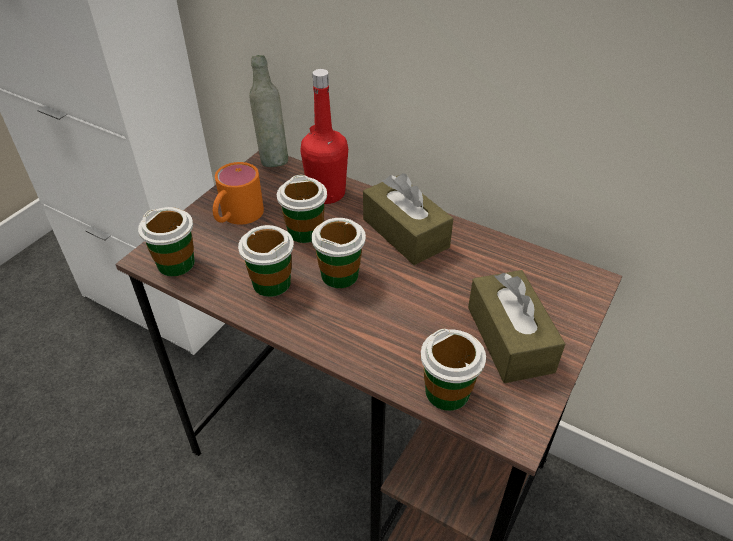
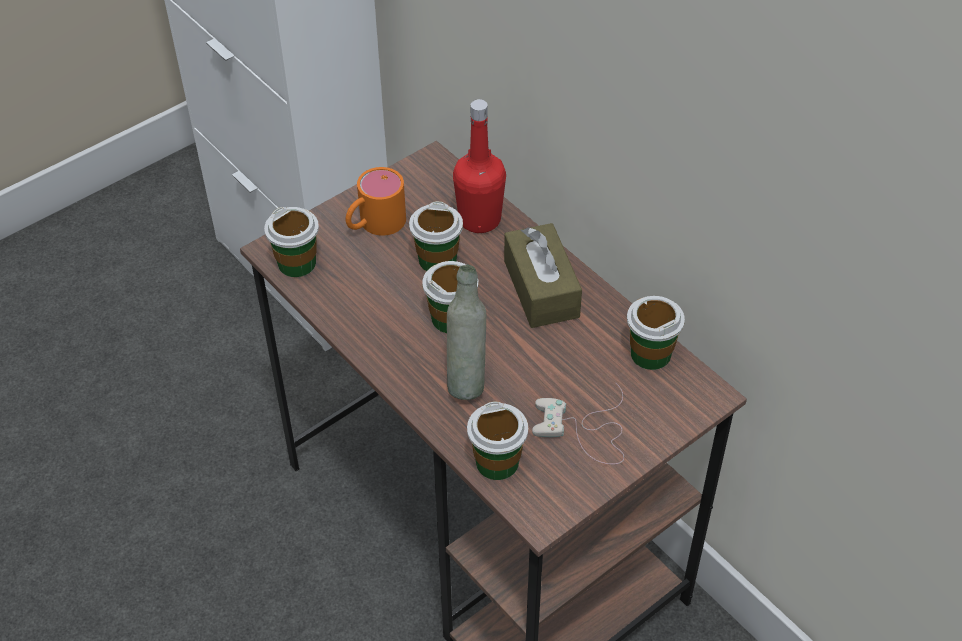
camera: 20 degrees right, 5 degrees up
cup [238,225,294,297] -> cup moved to [627,296,685,370]
grey bottle [249,55,288,167] -> grey bottle moved to [447,264,486,400]
brown tissue box [468,270,565,383] -> white game controller [532,382,624,464]

